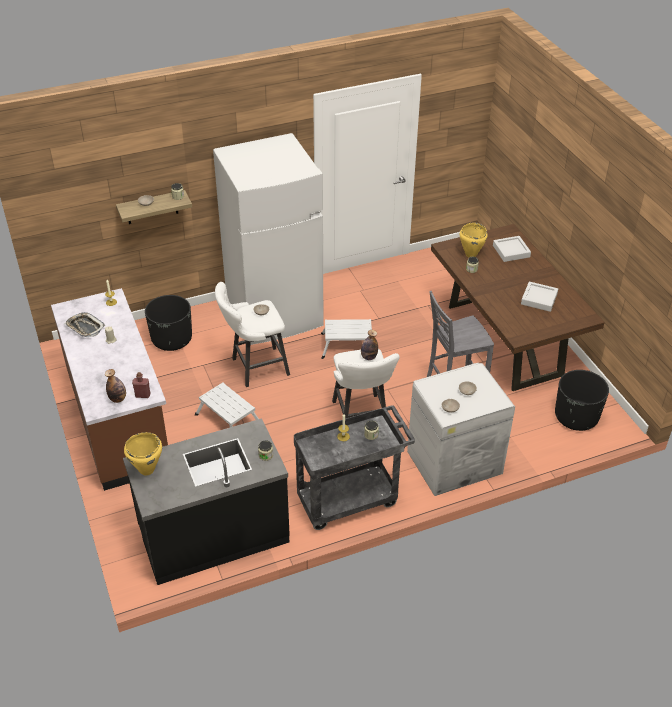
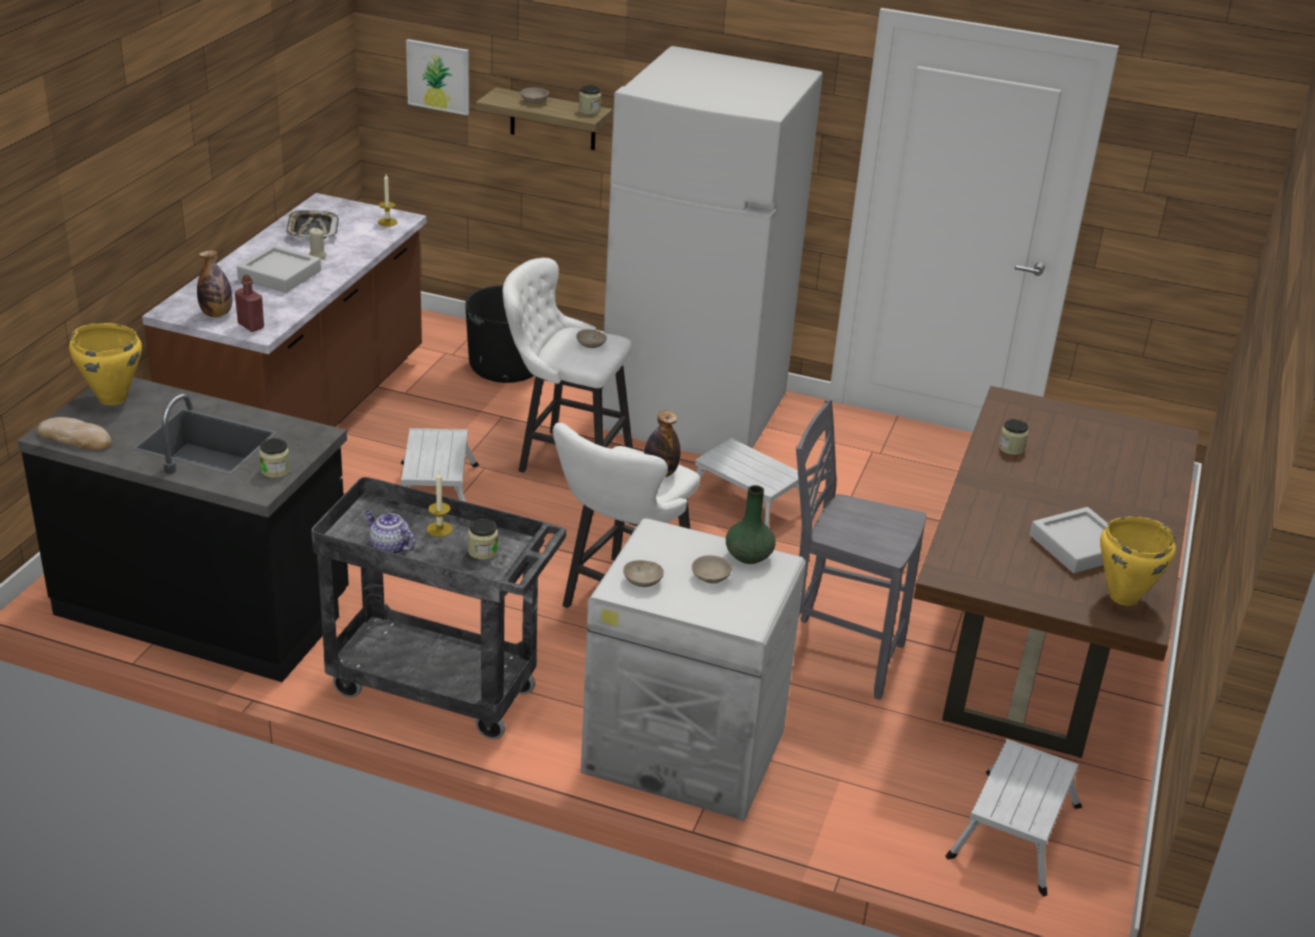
camera: 40 degrees right, 10 degrees down
yellow cooking pot [460,223,488,257] -> yellow cooking pot moved to [1100,516,1176,605]
grey tray [493,236,531,262] -> grey tray moved to [237,245,321,293]
black planter [555,370,609,431] -> white step ladder [945,739,1082,897]
none -> bread [37,417,112,450]
none -> teapot [364,511,415,554]
none -> picture [406,39,469,115]
none -> green vase [726,485,775,564]

